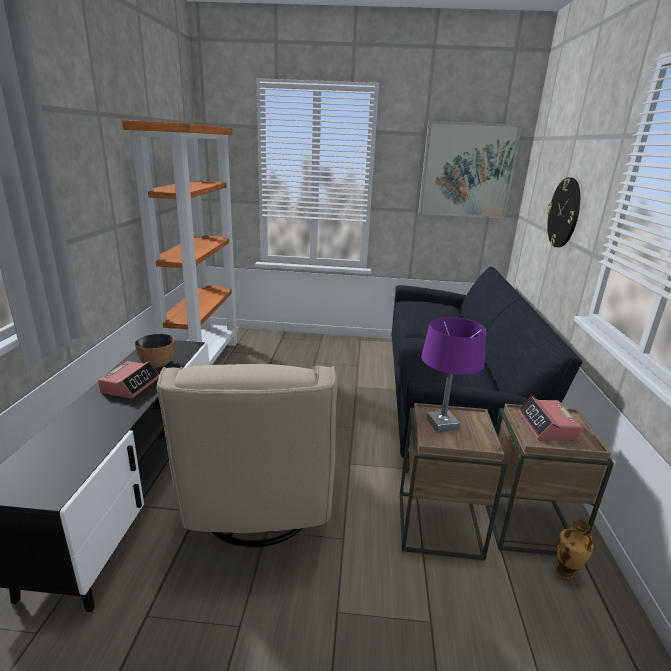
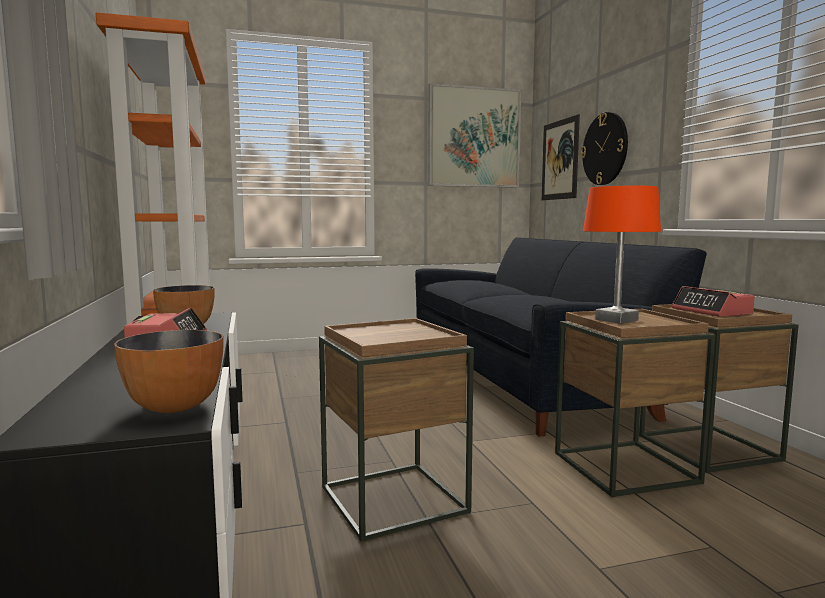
camera: 20 degrees left, 15 degrees down
beige armchair [157,364,337,547] -> brown side table [319,318,474,542]
purple table lamp [421,317,486,433] -> orange table lamp [583,186,661,324]
vase [556,519,593,579] -> none
none -> bowl [114,330,224,413]
none -> picture [541,114,580,200]

